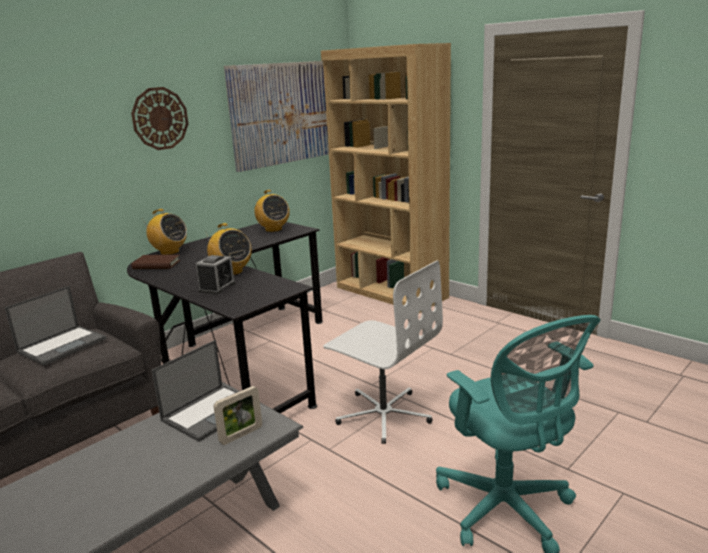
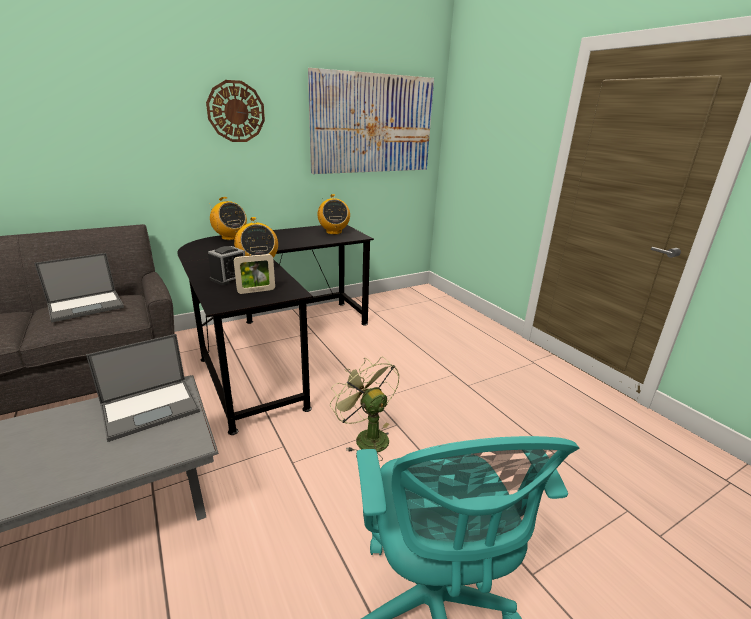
camera: 15 degrees right, 5 degrees up
brown book [131,255,180,269] -> none
picture frame [214,386,262,445] -> picture frame moved to [234,254,275,294]
brown bookcase [321,43,451,314] -> none
white office chair [323,260,443,444] -> green fan [330,357,400,462]

